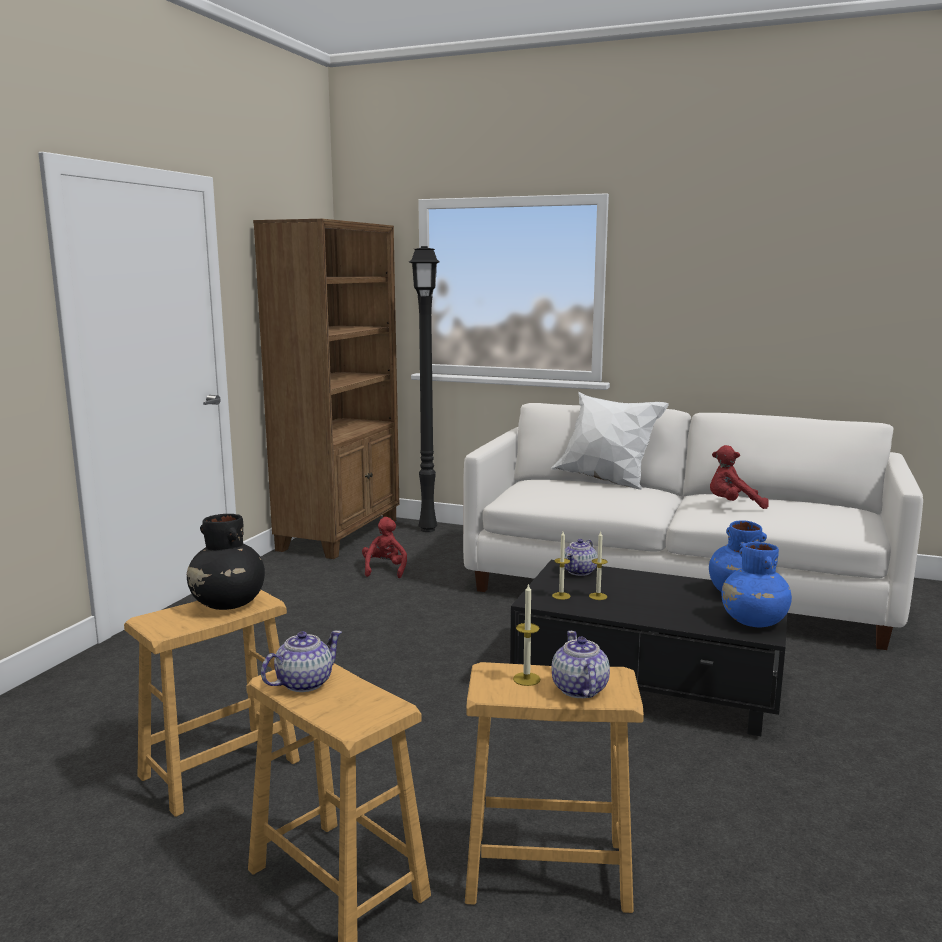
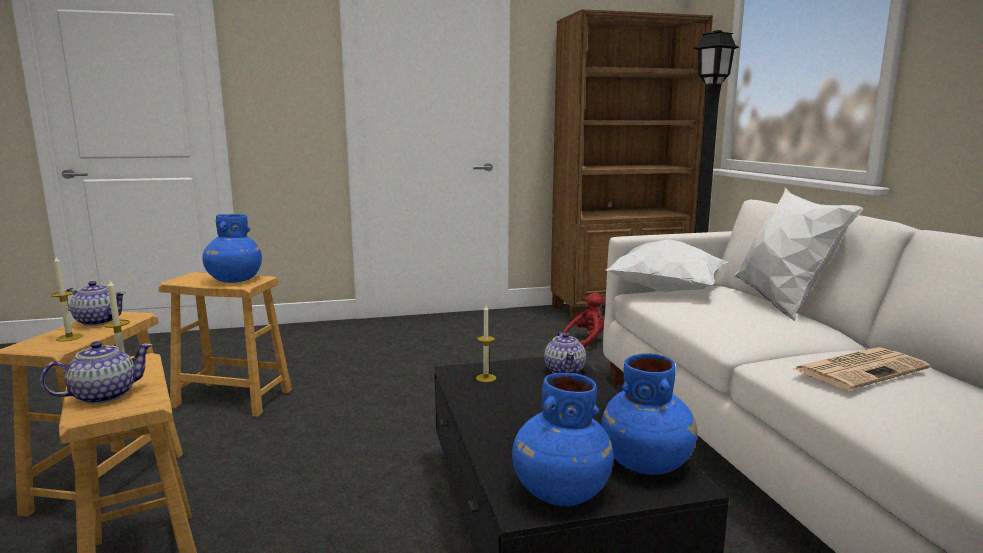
camera: 55 degrees right, 0 degrees up
black vase [187,514,265,610] -> blue vase [202,214,262,283]
teapot [564,539,598,576] -> teapot turned 90 degrees counterclockwise [544,332,586,374]
candle [589,532,607,600] -> candle moved to [50,256,83,342]
red plush toy [710,445,769,509] -> newspaper [793,347,930,390]
none -> white pillow [606,239,728,292]

